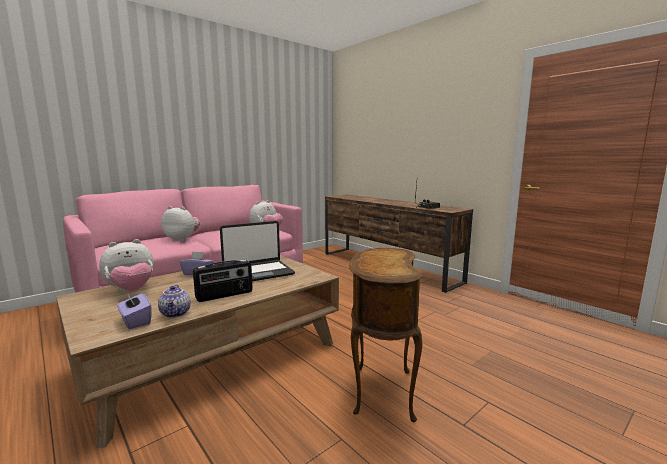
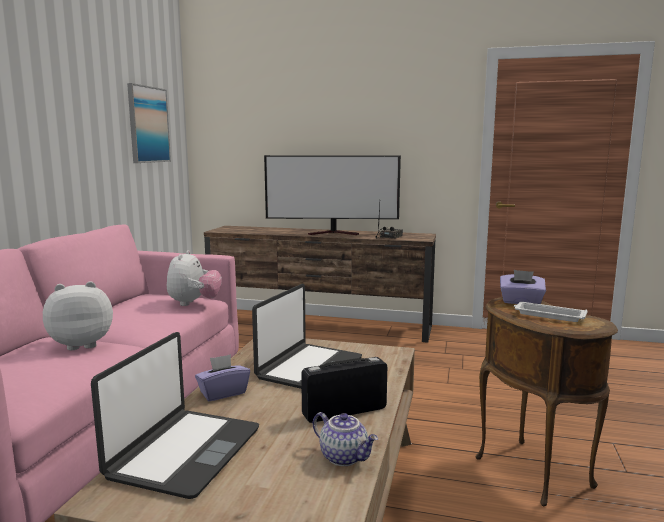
camera: 35 degrees left, 0 degrees up
plush toy [99,239,154,291] -> laptop [91,332,259,499]
purple tissue box [117,292,152,329] -> purple tissue box moved to [500,270,546,304]
radio [193,260,253,302] -> radio turned 135 degrees counterclockwise [301,357,387,423]
none -> picture [127,83,171,163]
none -> television [264,155,401,235]
none -> white tray [514,302,588,322]

